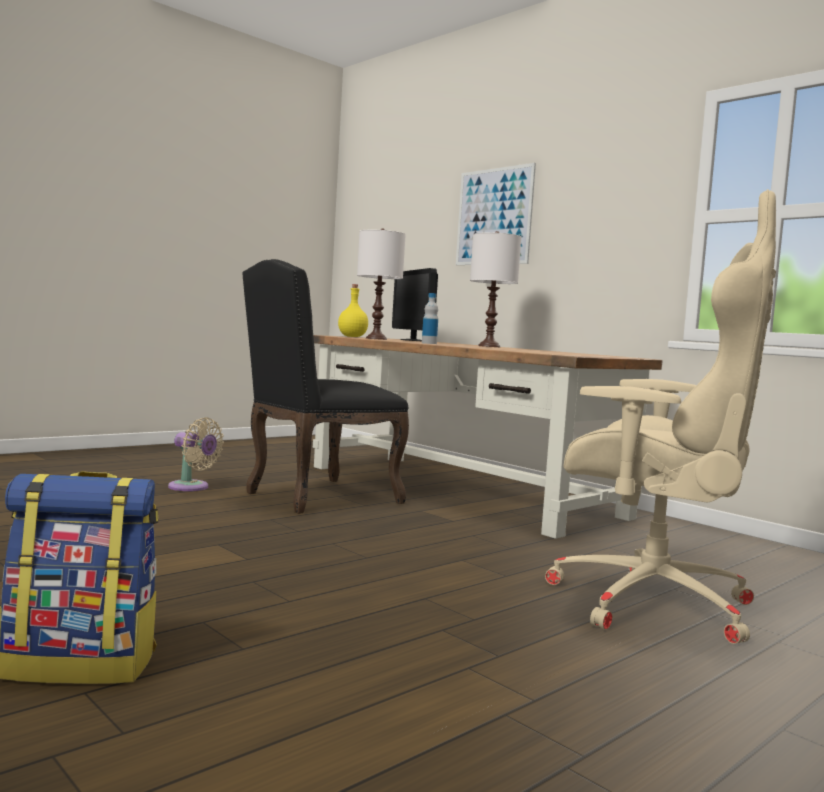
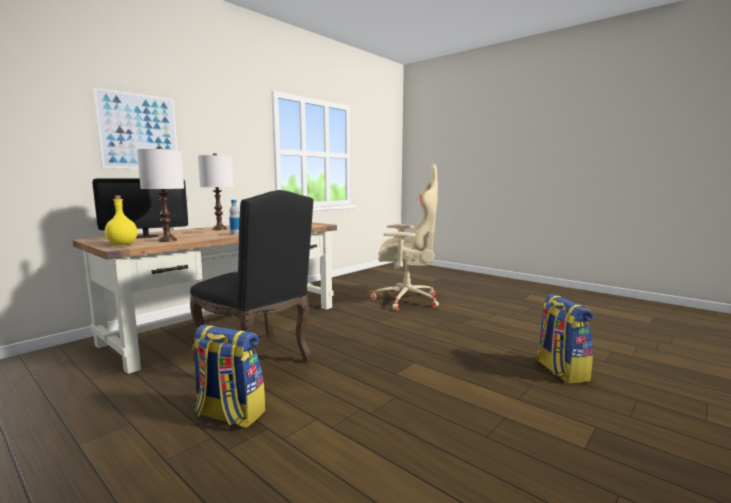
camera: 95 degrees left, 5 degrees up
beige fan [168,417,224,491] -> backpack [192,325,265,428]
beige office chair [545,189,776,644] -> beige office chair turned 75 degrees clockwise [371,164,439,310]

